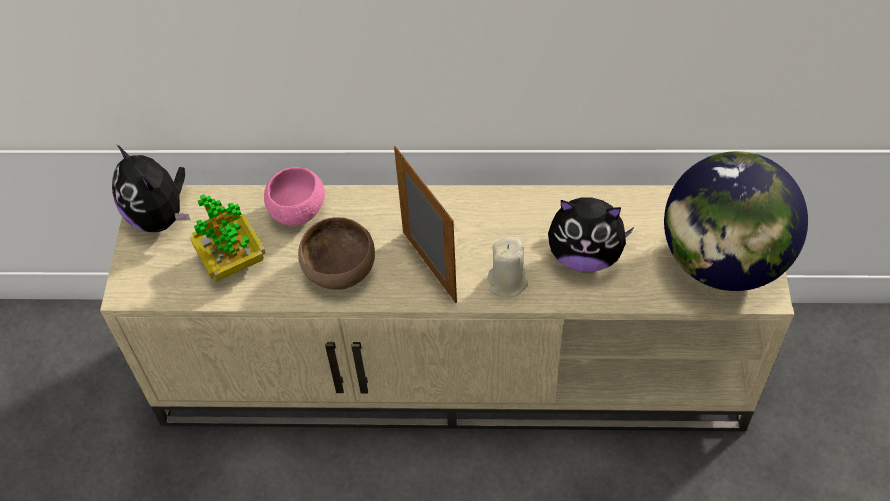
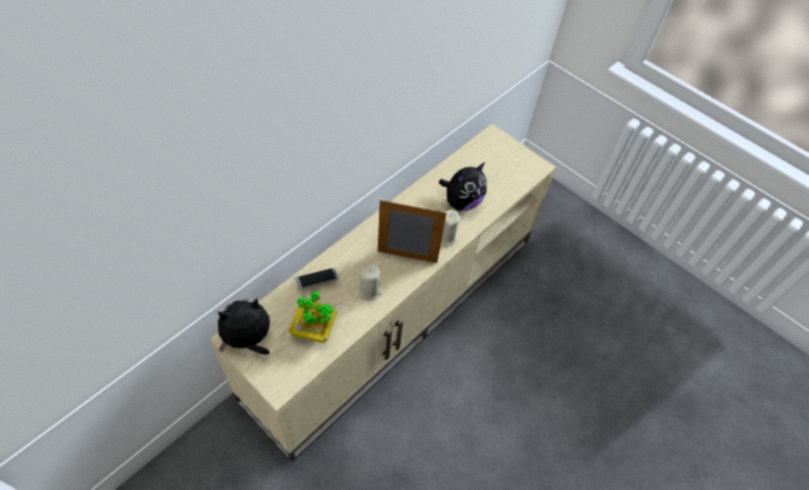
camera: 55 degrees left, 0 degrees up
plush toy [112,144,190,232] -> plush toy turned 150 degrees clockwise [217,298,270,355]
pink bowl [264,167,325,226] -> phone [295,268,339,289]
brown bowl [298,217,375,290] -> beige candle [358,264,382,301]
globe [664,151,808,291] -> none

